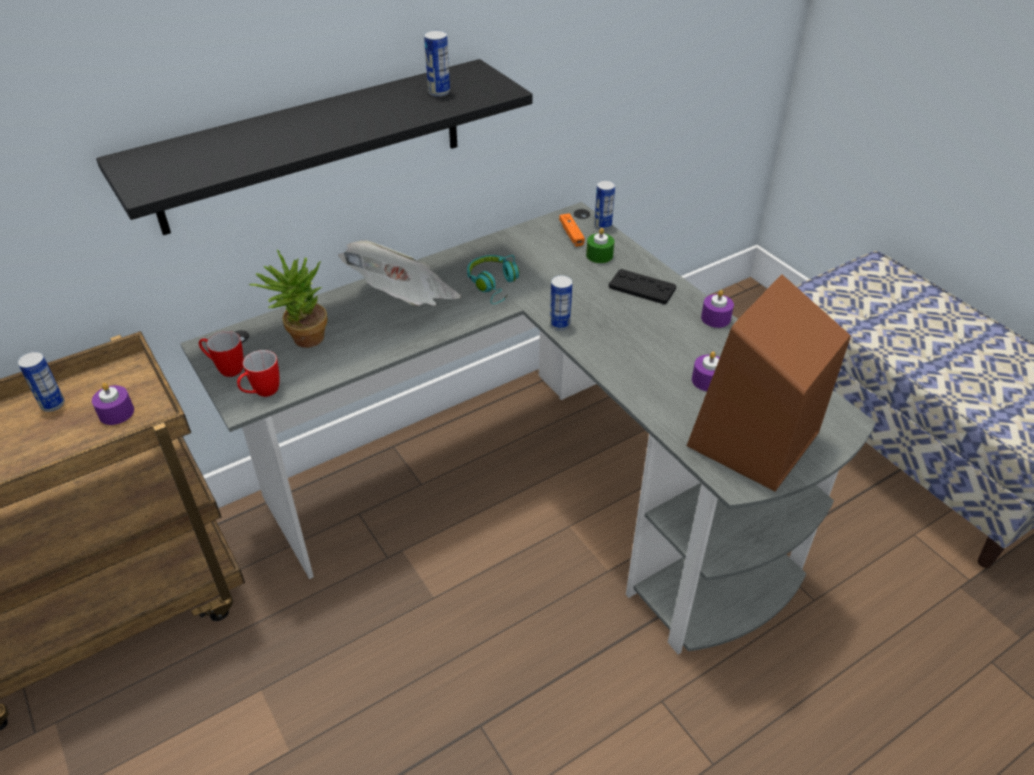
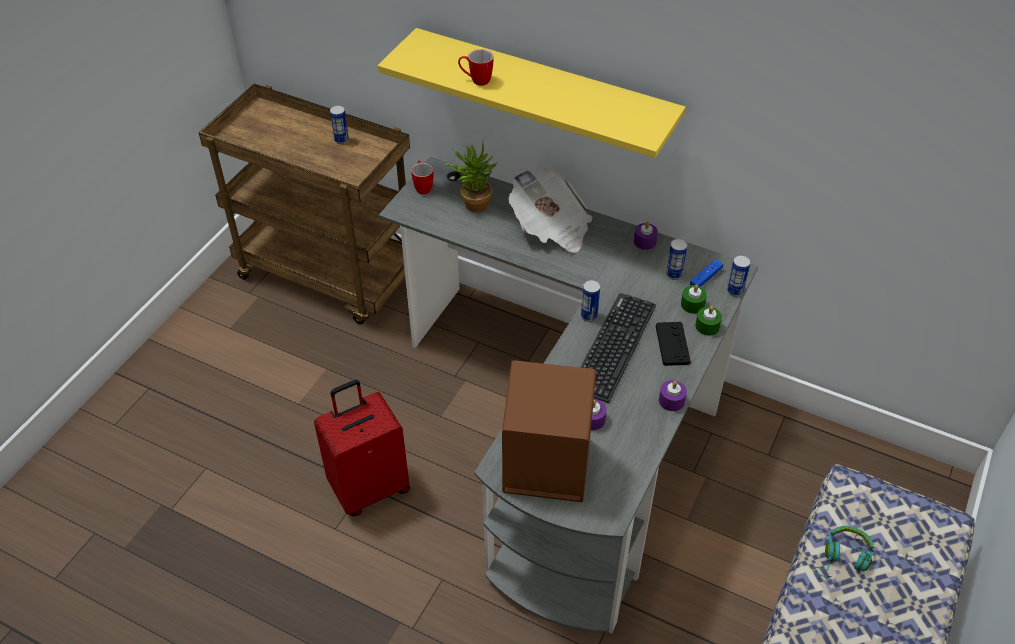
camera: 60 degrees right, 5 degrees up
purple candle [92,383,134,425] -> purple candle moved to [634,221,658,250]
black shelf [96,59,533,235] -> yellow shelf [378,28,686,158]
mug [237,350,279,397] -> mug moved to [458,49,494,86]
can [424,30,450,97] -> can moved to [666,239,687,280]
turquoise headphones [467,255,519,304] -> turquoise headphones moved to [812,526,874,577]
orange game controller [559,213,585,247] -> blue game controller [690,259,723,287]
none -> red suitcase [314,380,410,516]
none -> keyboard [580,293,656,403]
none -> green candle [695,306,722,336]

